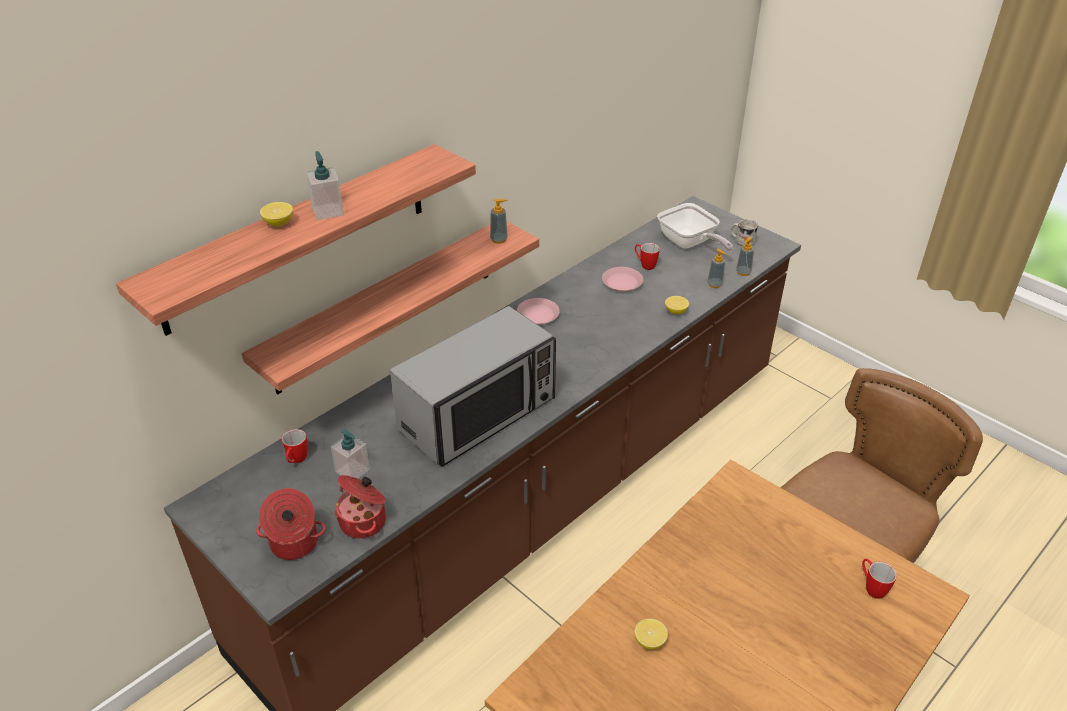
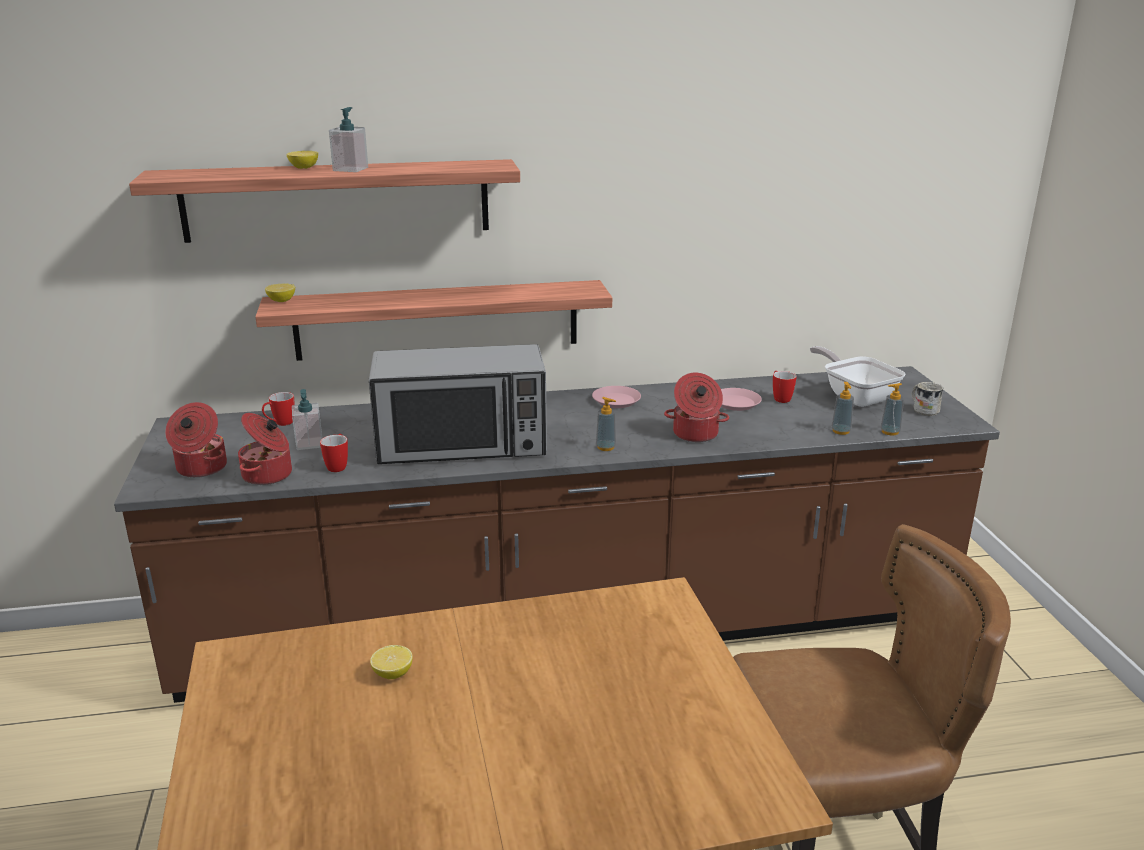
camera: 35 degrees right, 15 degrees down
soap dispenser [490,199,508,244] -> soap dispenser moved to [596,397,616,451]
frying pan [657,203,733,251] -> frying pan turned 150 degrees clockwise [810,346,906,407]
lemon [665,296,689,314] -> lemon moved to [265,284,295,302]
mug [862,559,897,599] -> mug moved to [320,434,348,472]
none -> cooking pot [664,373,729,442]

